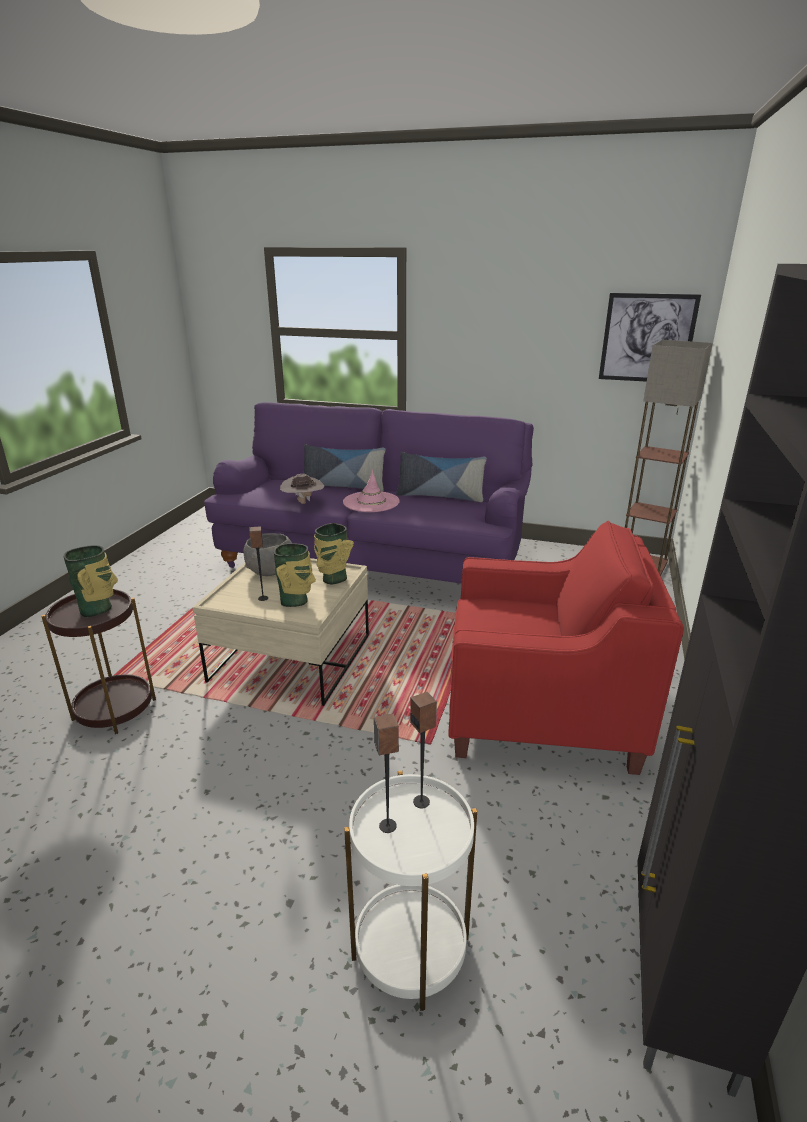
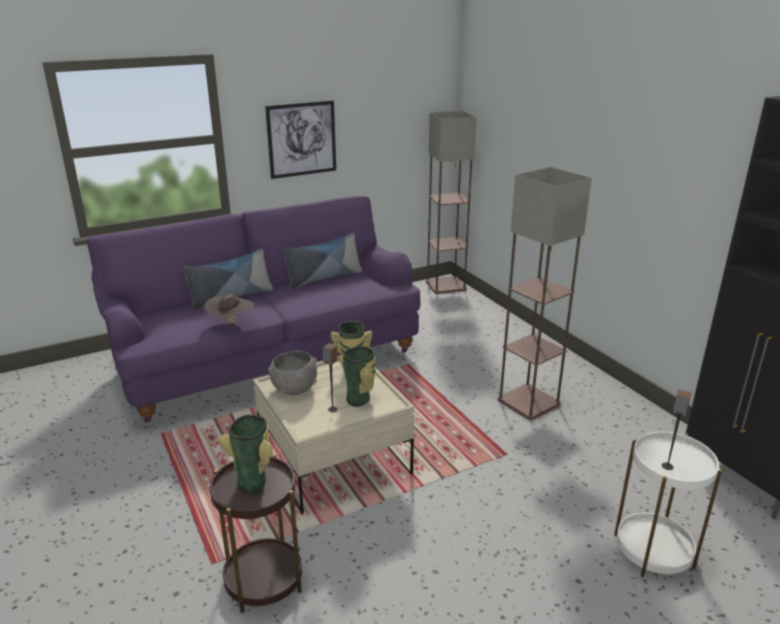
camera: 45 degrees left, 0 degrees up
pink hat [343,470,400,512] -> none
speaker [410,692,437,808] -> none
red armchair [448,521,684,775] -> floor lamp [498,167,592,420]
picture [599,293,701,382] -> picture moved to [265,100,336,179]

